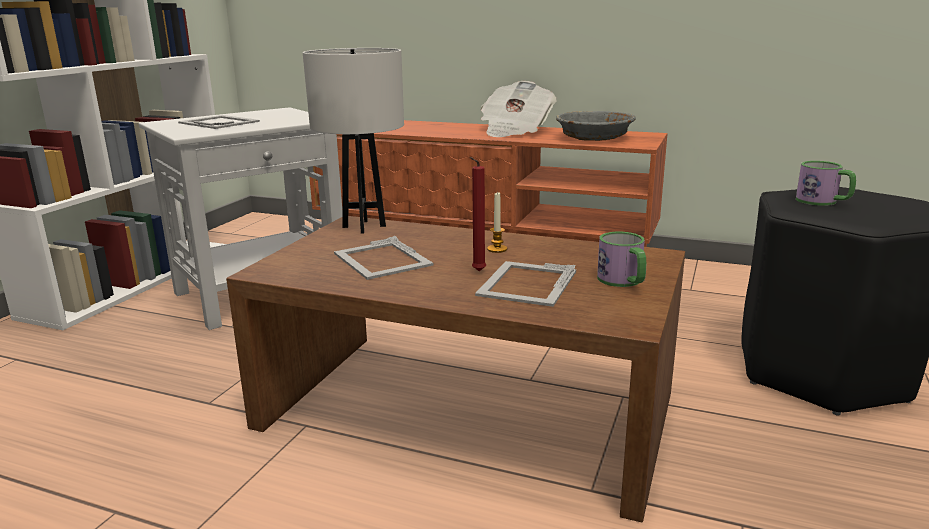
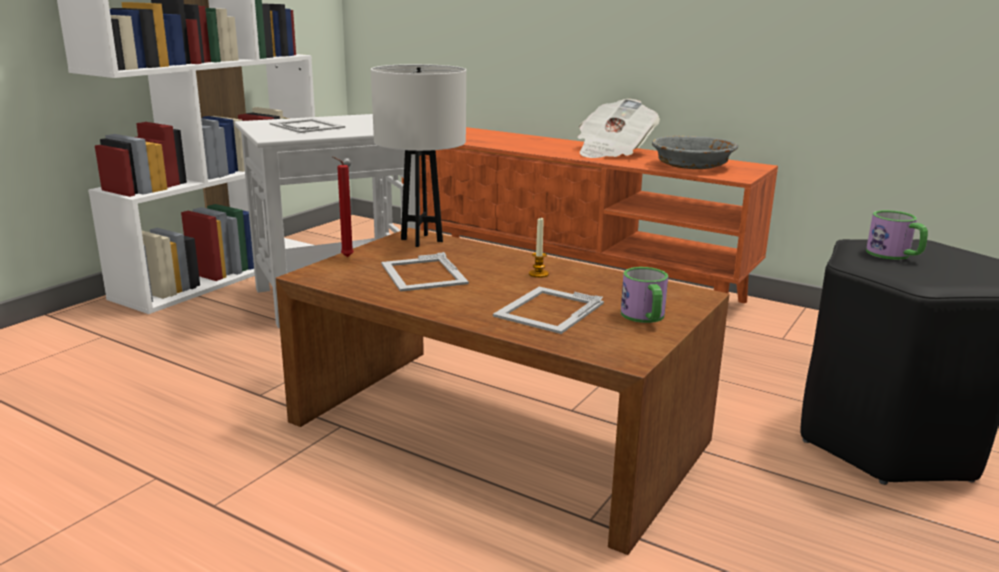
camera: 10 degrees right, 0 degrees up
red candle [470,157,486,271] -> red candle moved to [332,156,354,257]

